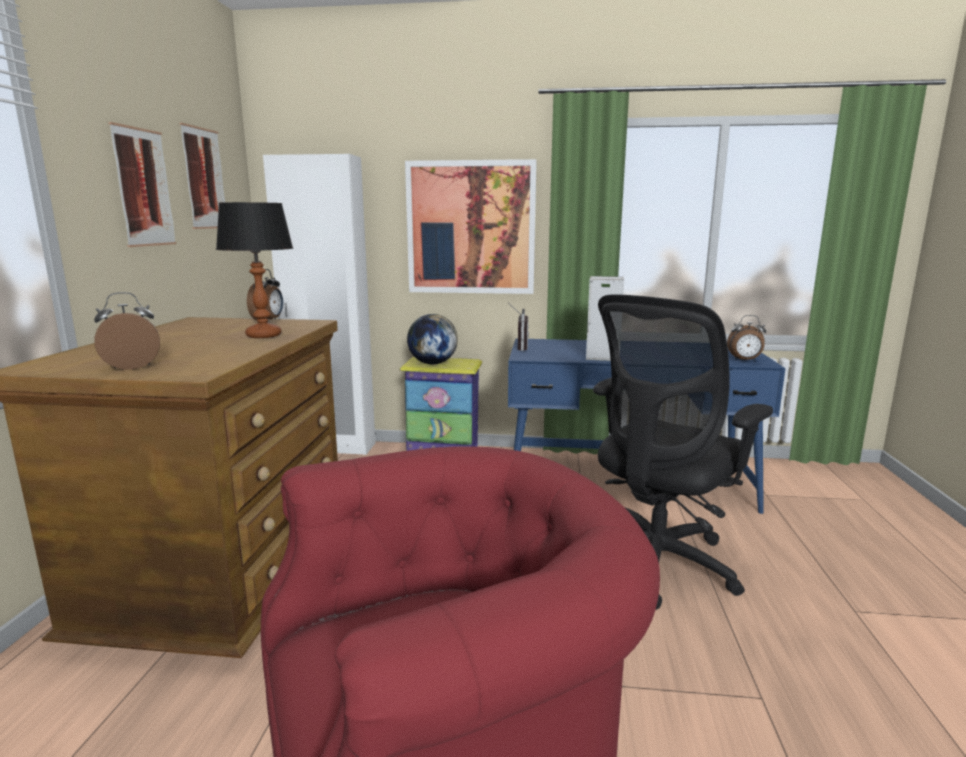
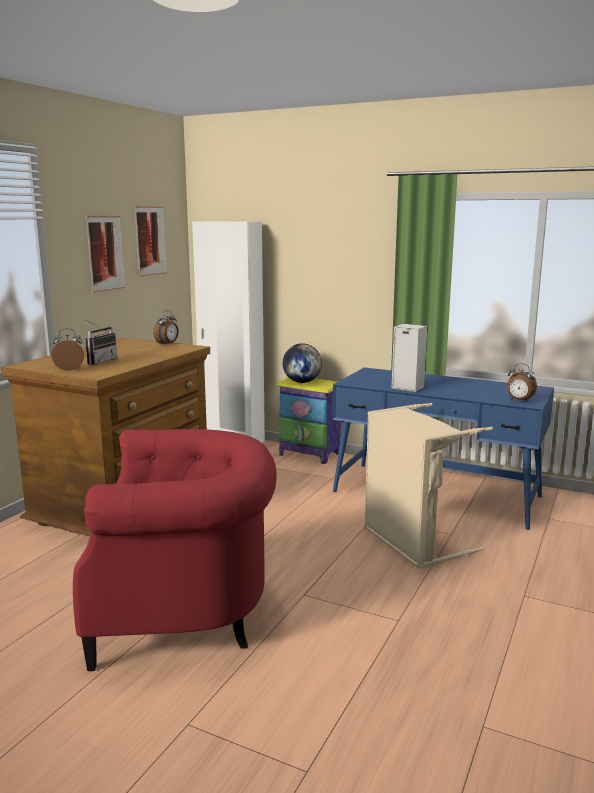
camera: 20 degrees right, 0 degrees up
table lamp [216,202,293,338] -> none
picture [405,159,537,294] -> none
radio [509,303,529,351] -> radio moved to [85,320,117,365]
black office chair [593,294,773,610] -> beige laundry basket [365,403,493,569]

